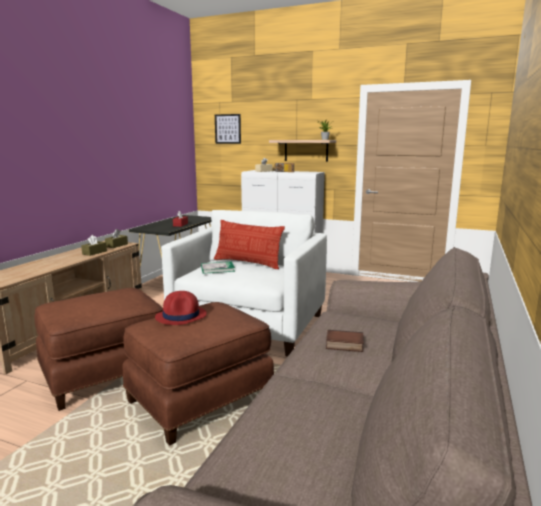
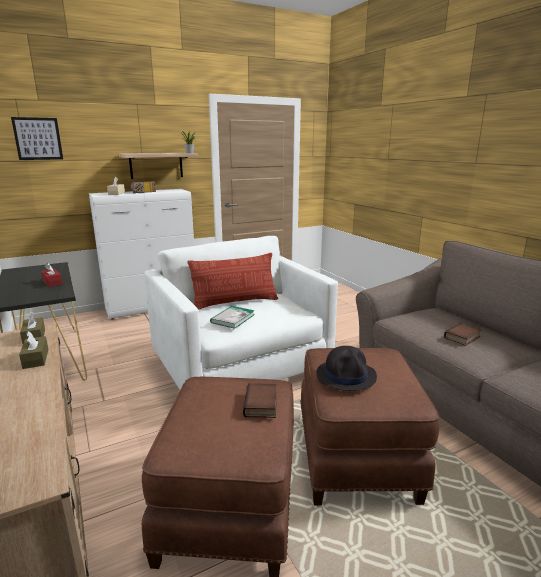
camera: 50 degrees left, 5 degrees up
red hat [155,291,207,325] -> black hat [316,346,377,391]
none -> book [243,383,277,418]

